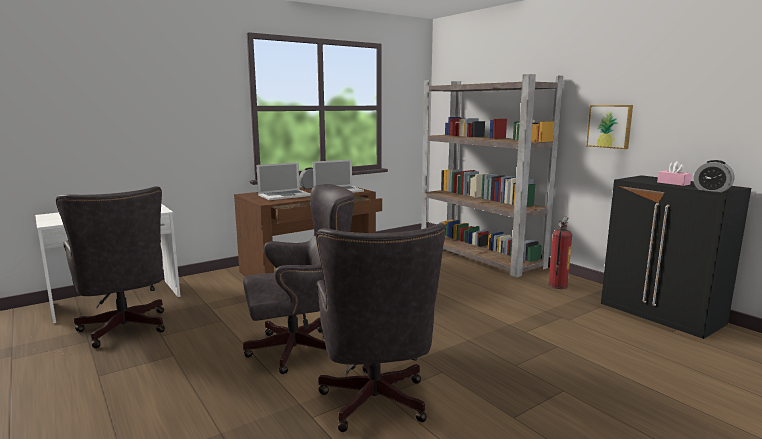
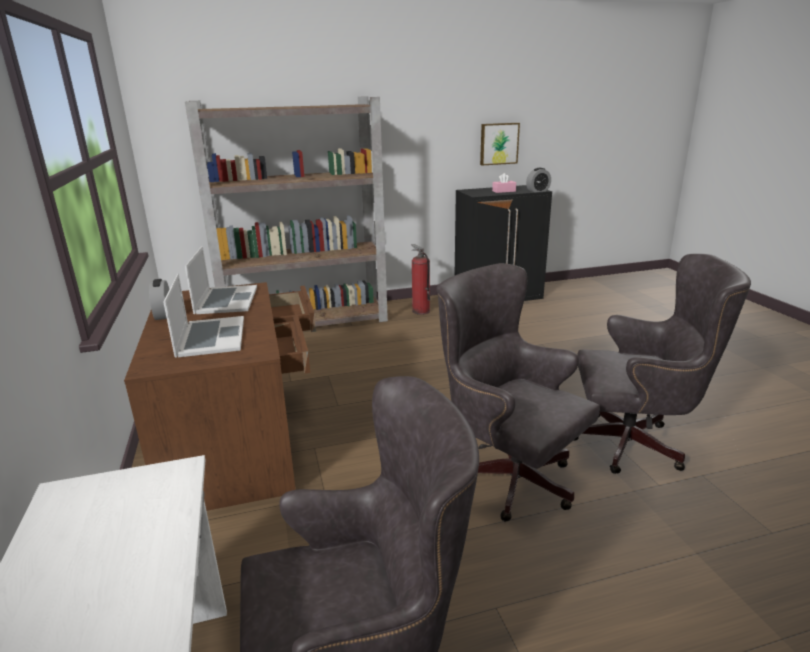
camera: 70 degrees left, 10 degrees up
grey office chair [243,184,355,374] -> grey office chair turned 45 degrees counterclockwise [437,263,600,522]
picture [586,105,633,149] -> picture moved to [480,123,520,165]

